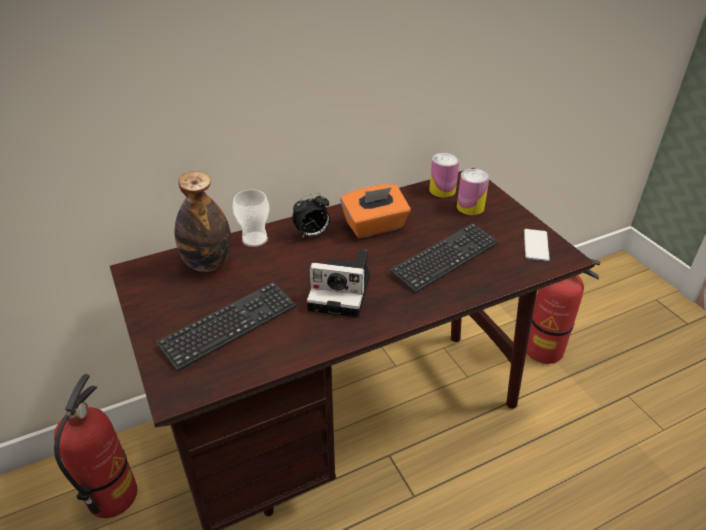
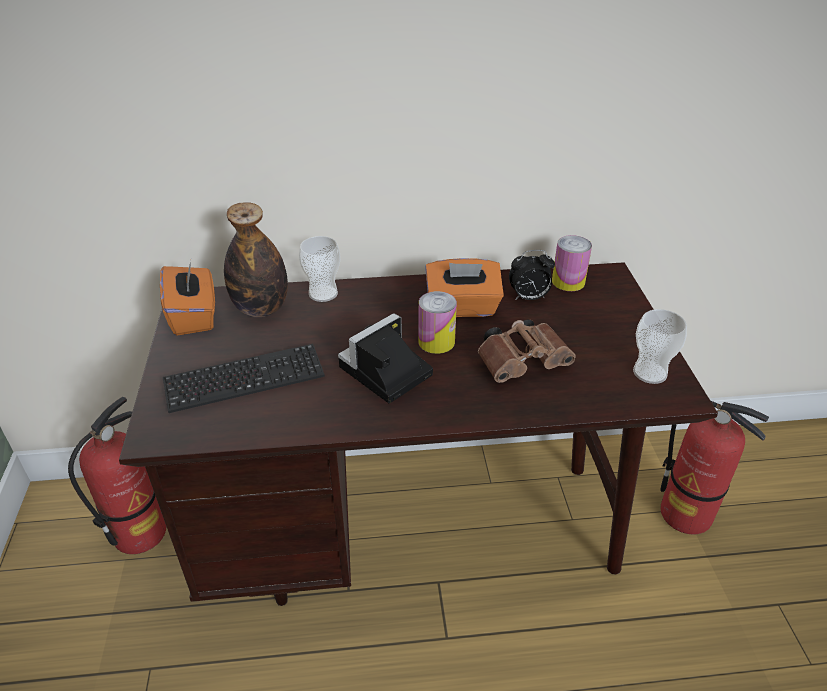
camera: 20 degrees right, 0 degrees up
alarm clock [292,193,330,238] -> alarm clock moved to [509,250,555,300]
camera [307,250,370,318] -> camera turned 105 degrees clockwise [338,313,433,404]
keyboard [390,223,498,293] -> brown binoculars [478,320,575,383]
can [457,169,489,215] -> can moved to [418,291,457,354]
phone [524,229,550,261] -> cup [633,309,687,384]
none -> orange tissue box [160,261,215,336]

